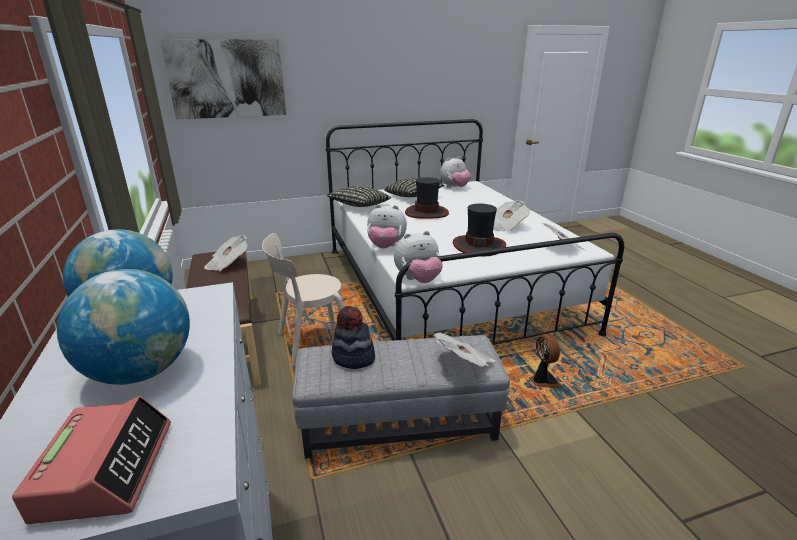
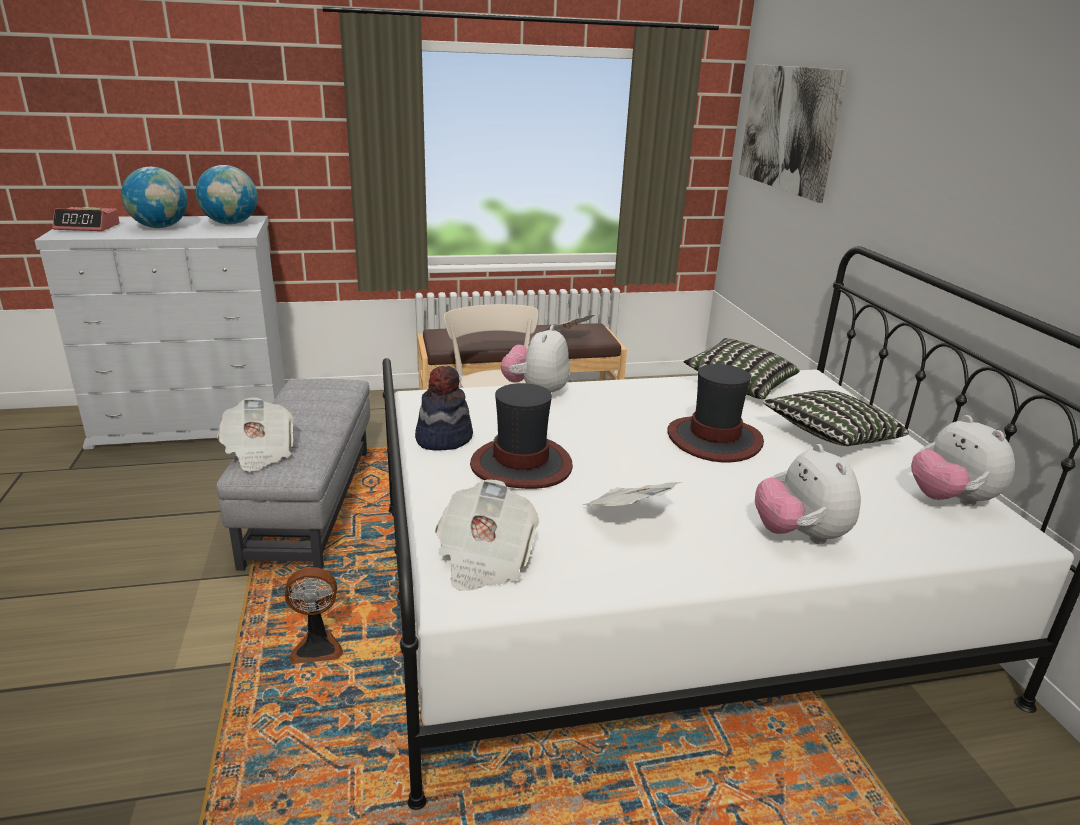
camera: 95 degrees right, 0 degrees up
hat [332,306,375,369] -> hat moved to [415,366,473,451]
plush toy [394,231,443,283] -> plush toy moved to [755,444,861,544]

